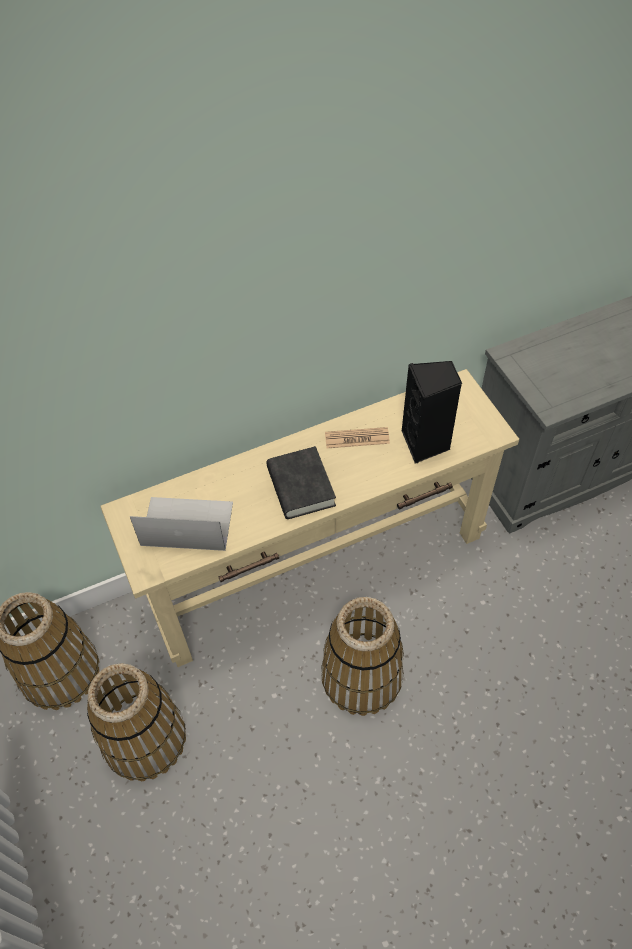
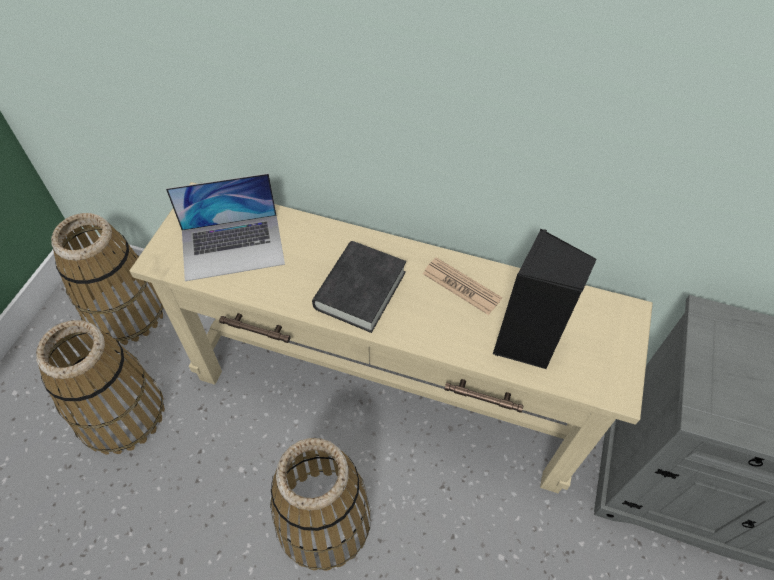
camera: 40 degrees right, 0 degrees up
laptop [130,497,233,551] -> laptop turned 120 degrees clockwise [166,173,285,281]

